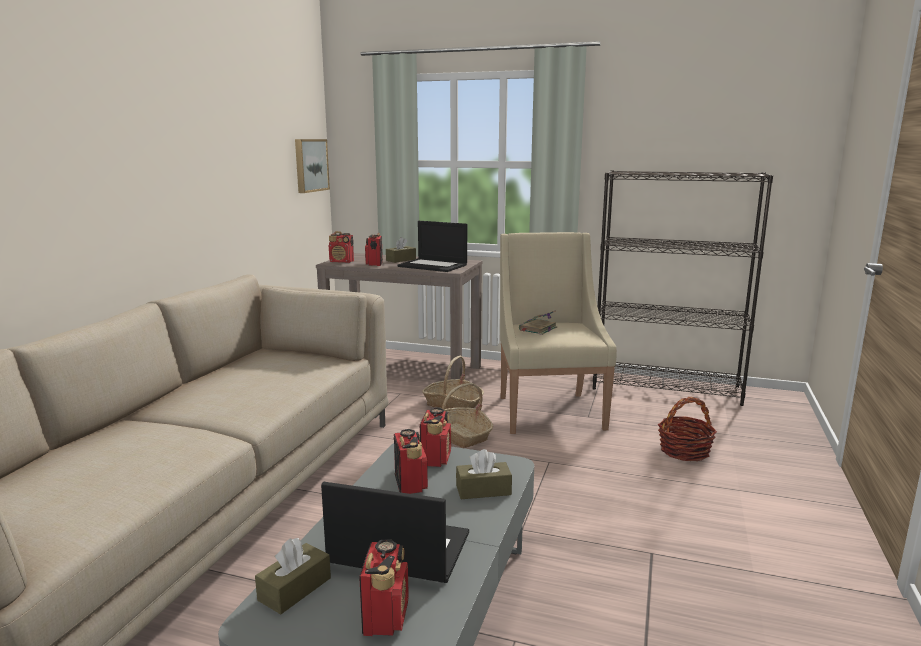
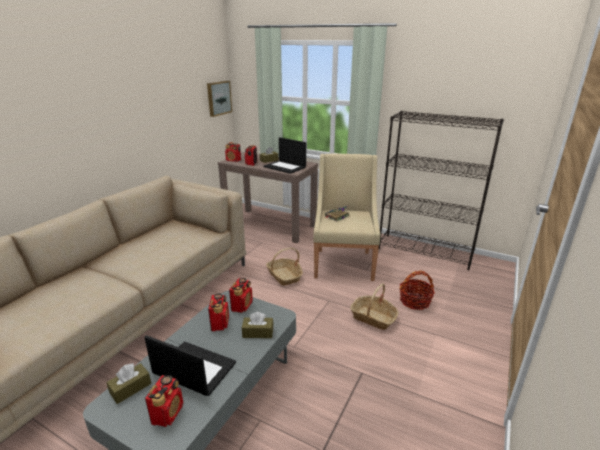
camera: 10 degrees right, 10 degrees up
basket [422,356,484,409] -> basket moved to [350,283,399,330]

